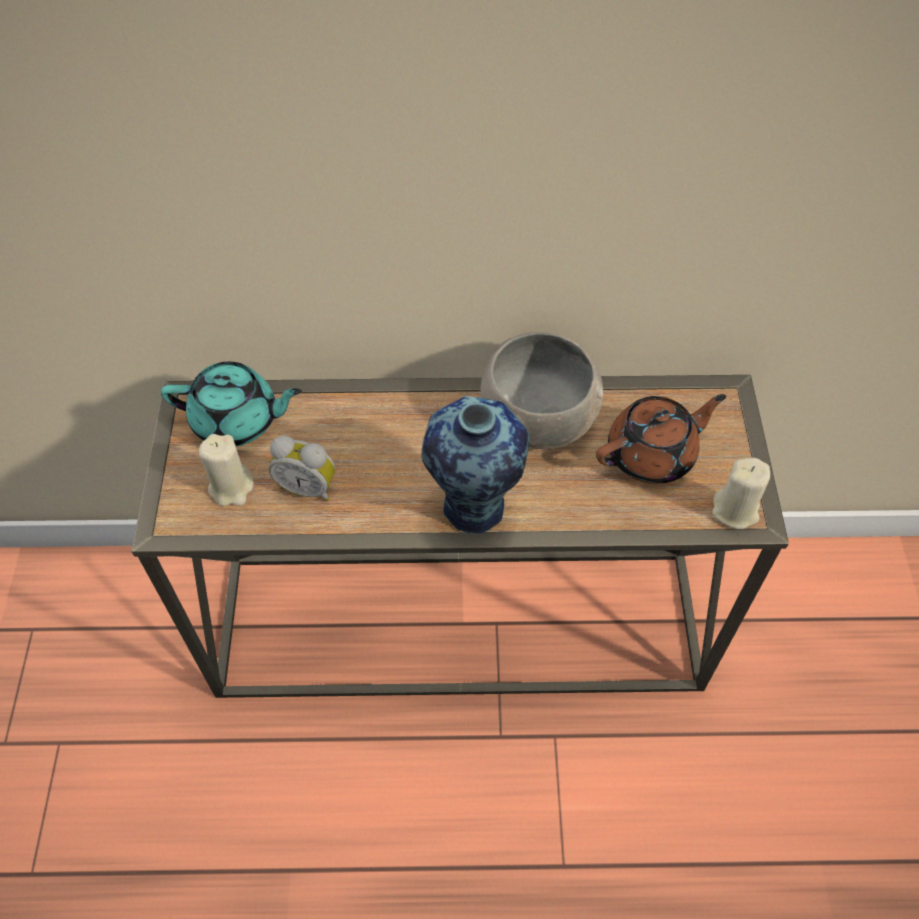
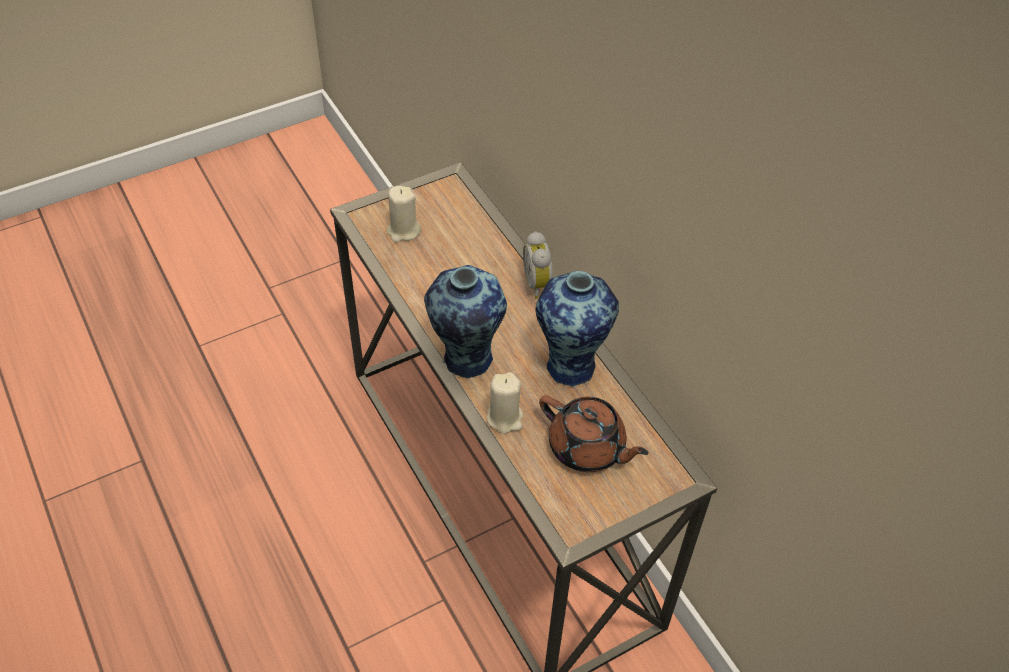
camera: 60 degrees right, 5 degrees down
turquoise teapot [161,362,302,446] -> none
alarm clock [268,435,335,501] -> alarm clock moved to [523,231,553,299]
grey bowl [480,332,603,449] -> vase [535,271,619,387]
beige candle [712,458,770,529] -> beige candle moved to [487,372,523,434]

